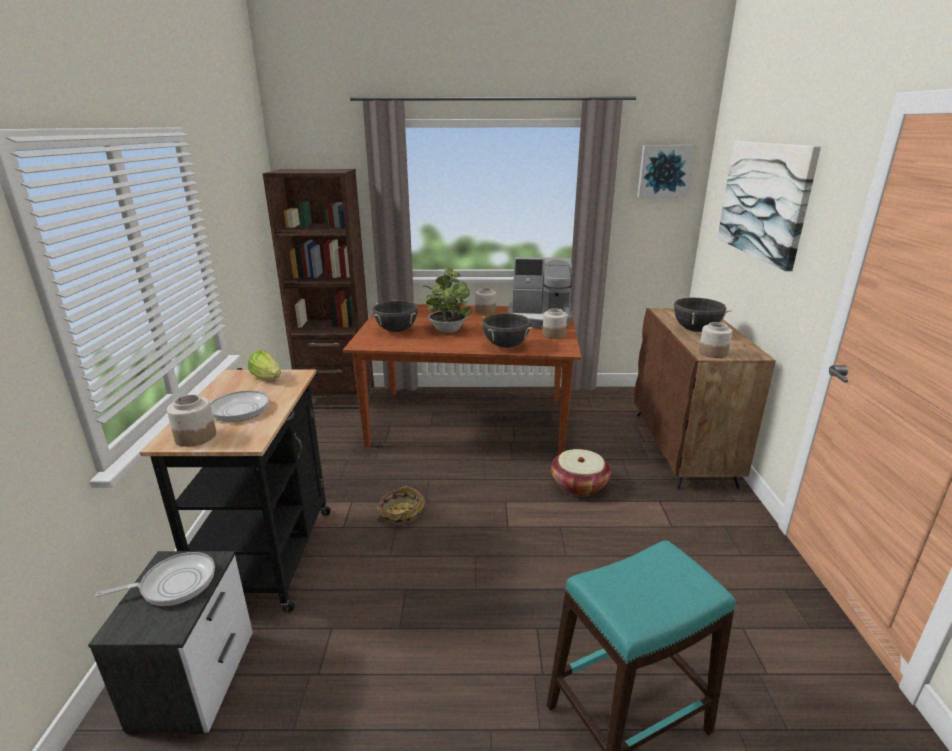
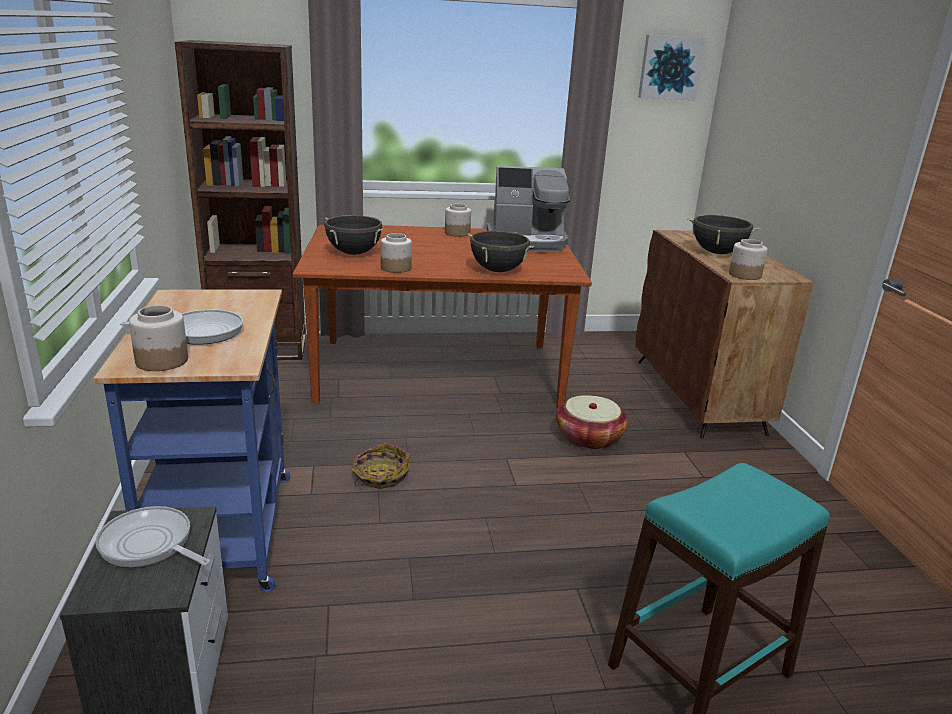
camera: 10 degrees left, 0 degrees up
frying pan [95,552,215,606] -> frying pan turned 120 degrees counterclockwise [96,506,210,567]
black cart [140,368,331,613] -> blue cart [93,290,290,592]
lettuce [248,350,281,380] -> none
potted plant [422,266,472,333] -> none
jar [543,308,567,339] -> jar moved to [381,233,412,273]
picture [717,141,821,271] -> none

